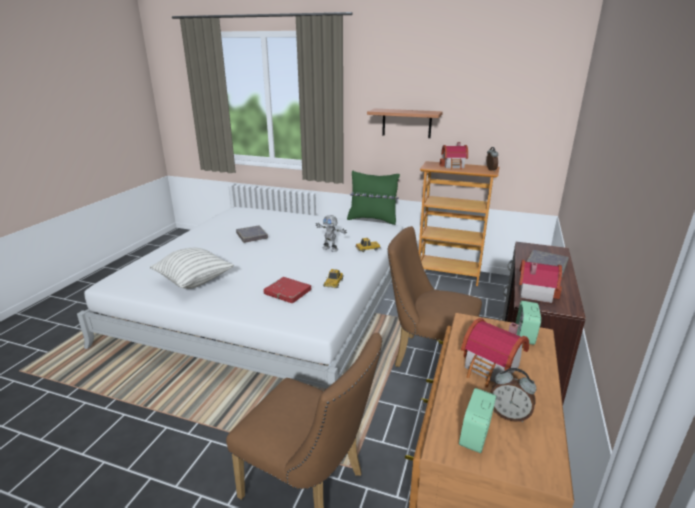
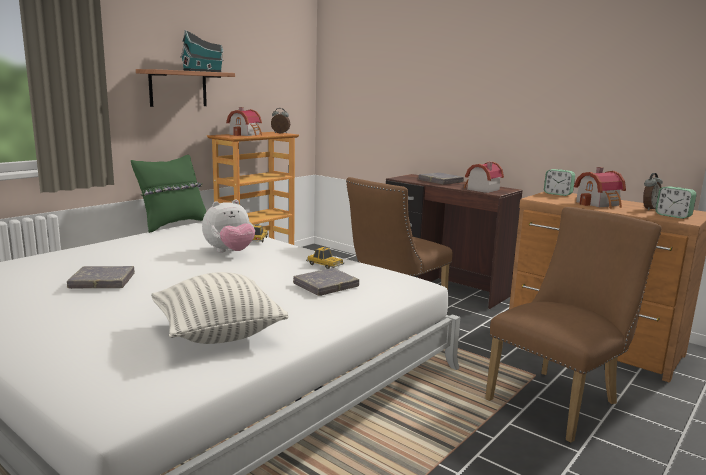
camera: 70 degrees left, 10 degrees down
red book [264,277,311,303] -> grey book [293,268,359,296]
toy robot [316,215,347,252] -> plush toy [202,199,255,253]
none -> toy house [181,30,224,72]

